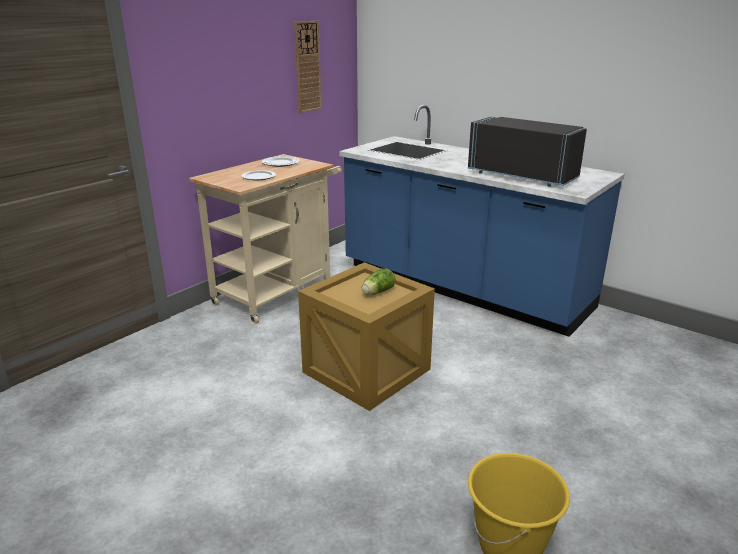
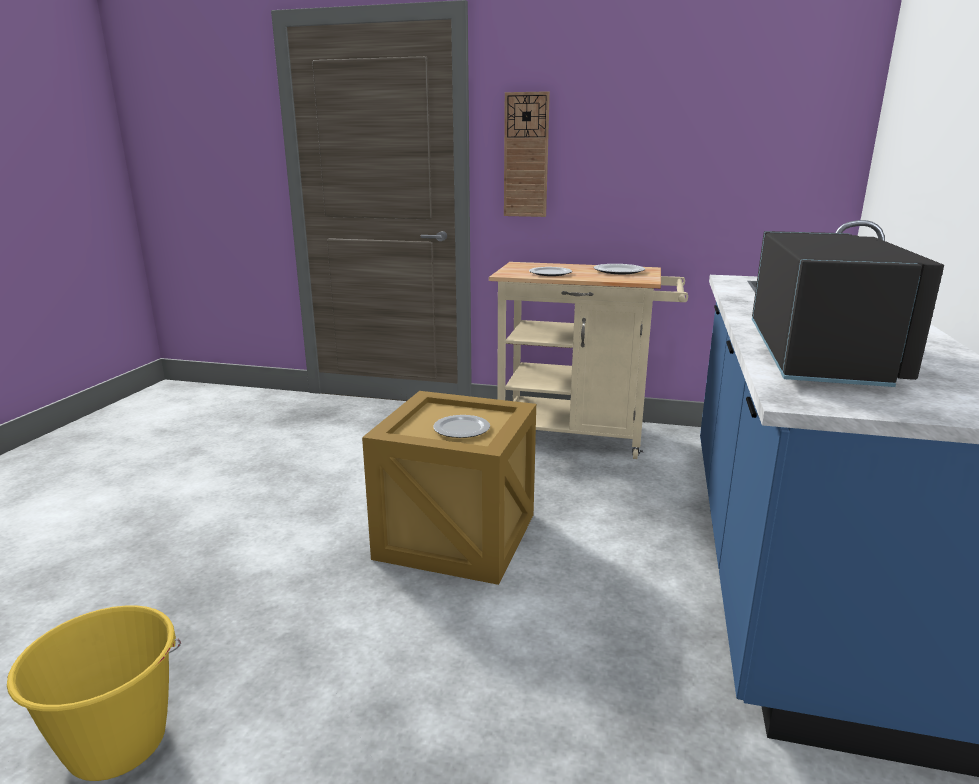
camera: 65 degrees right, 5 degrees down
wall clock [294,21,322,113] -> wall clock moved to [504,91,550,217]
lettuce [362,268,396,295] -> plate [433,415,490,438]

